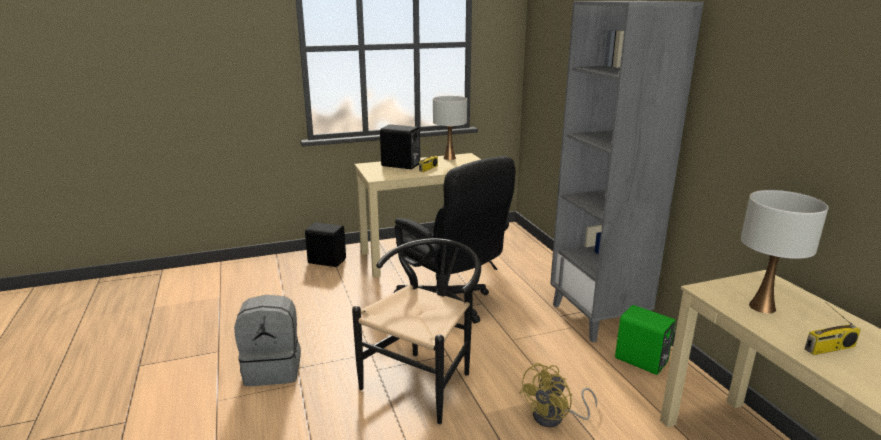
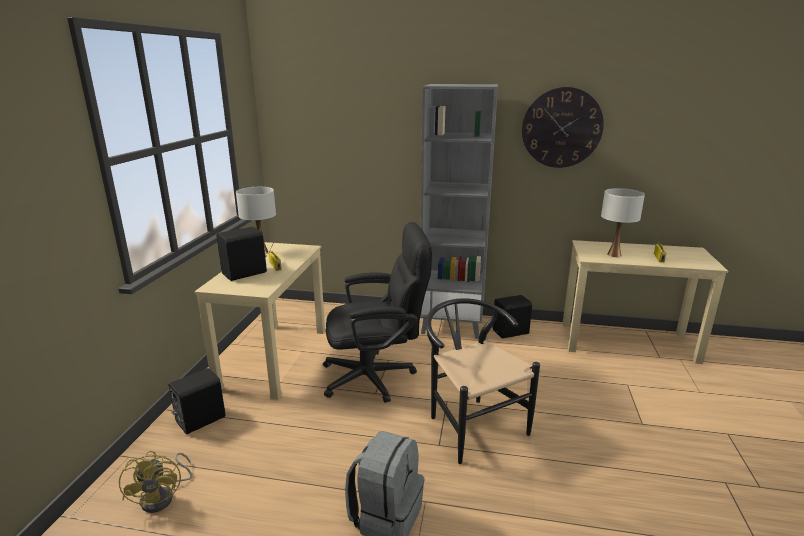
camera: 60 degrees left, 0 degrees up
yellow fan [519,363,597,427] -> yellow fan moved to [119,451,192,513]
green speaker [615,305,675,375] -> black speaker [493,295,532,338]
none -> wall clock [522,87,604,168]

